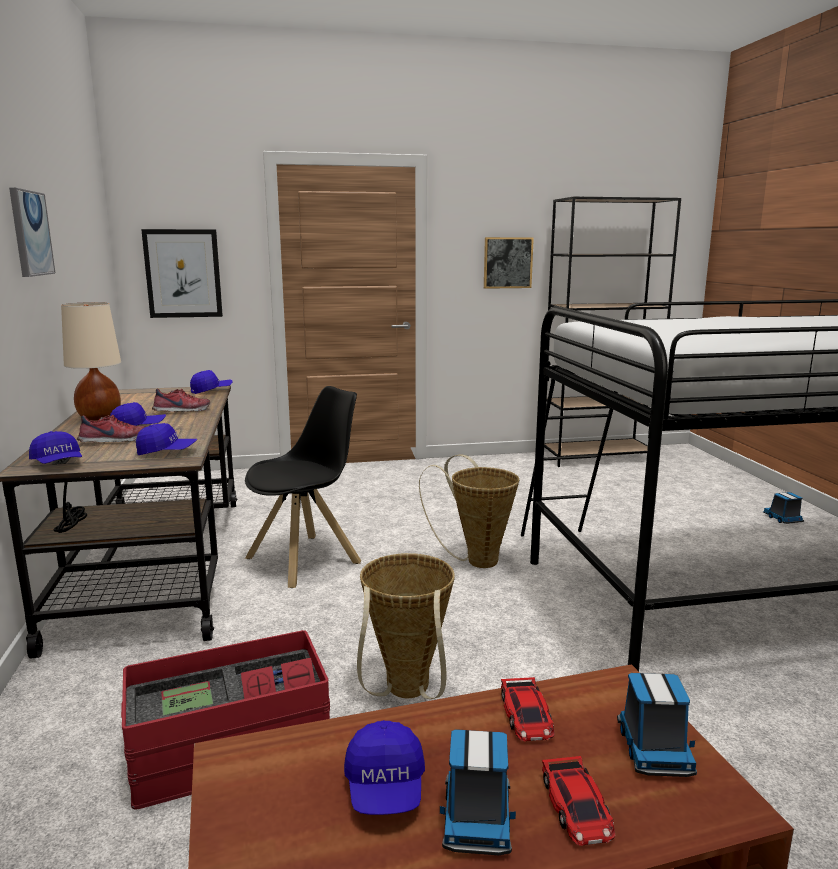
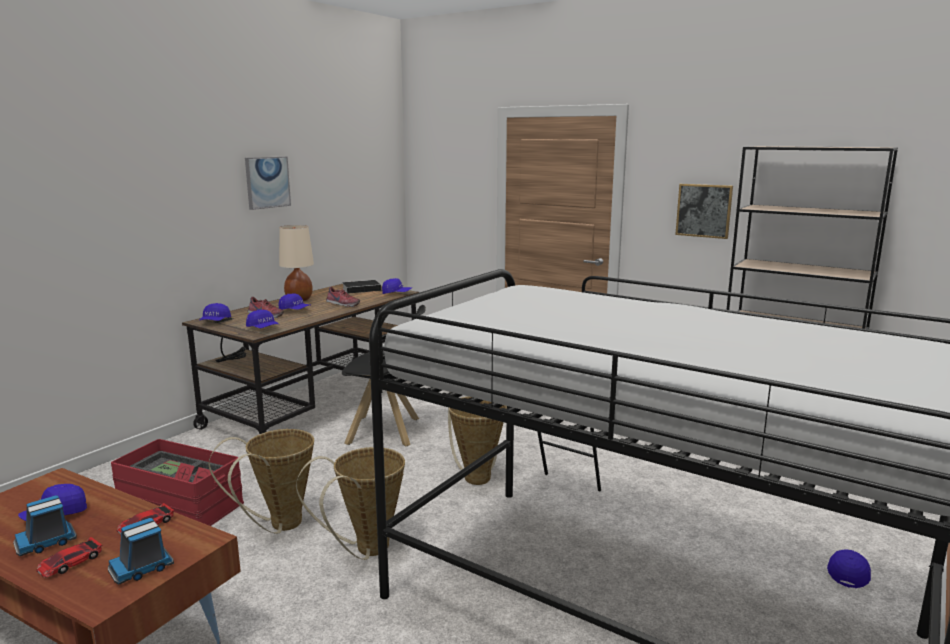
camera: 45 degrees right, 0 degrees up
picture [141,229,223,318] -> none
toy truck [763,492,804,524] -> blue cap [827,550,871,588]
none -> basket [296,447,405,560]
none -> book [342,280,382,293]

